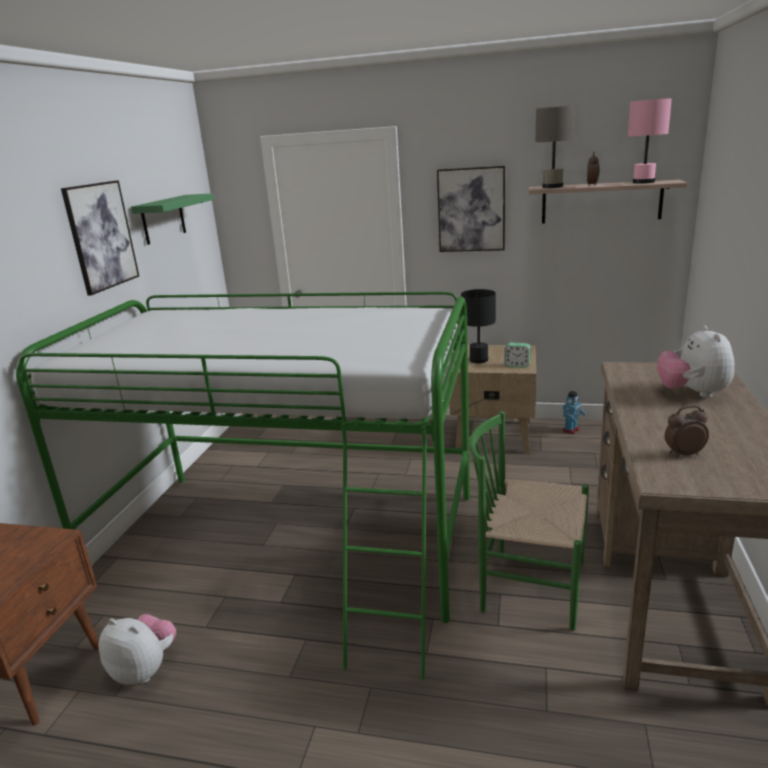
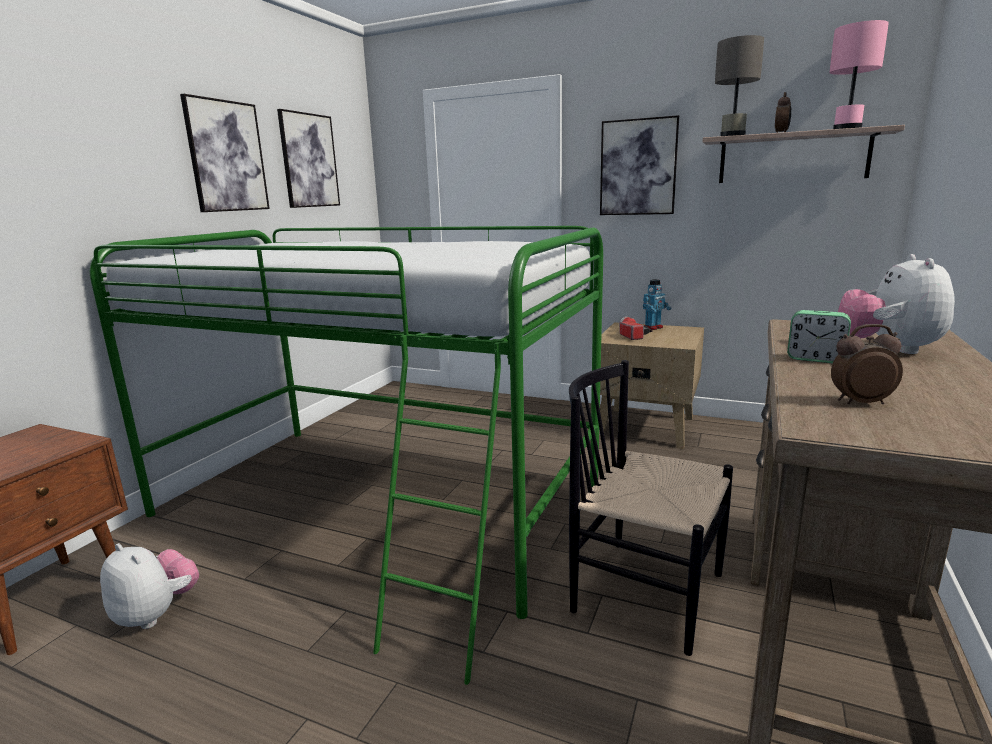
camera: 10 degrees right, 5 degrees down
green shelf [131,193,214,245] -> picture [277,109,340,208]
black table lamp [461,289,496,363] -> flashlight [619,316,653,340]
green chair [470,411,589,630] -> black chair [569,360,733,656]
alarm clock [505,343,531,367] -> alarm clock moved to [787,310,851,363]
toy robot [563,391,586,434] -> toy robot moved to [643,279,671,330]

